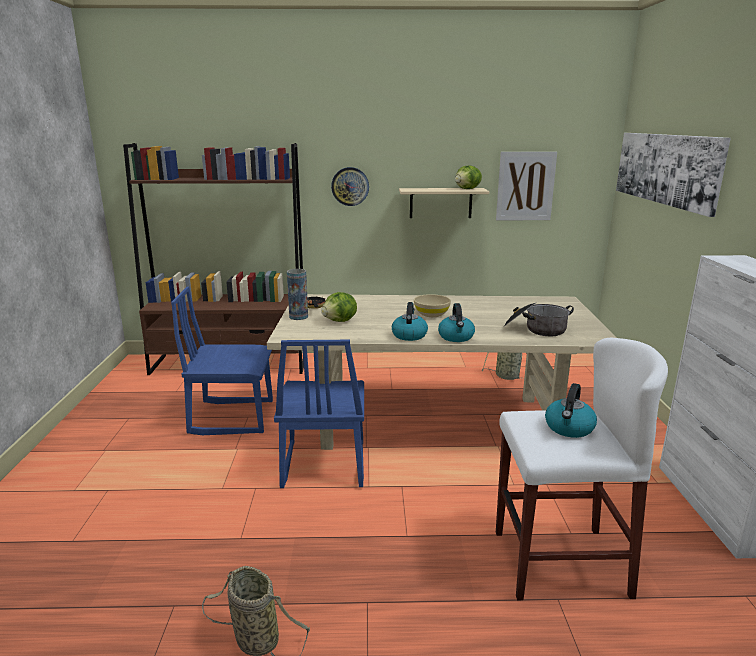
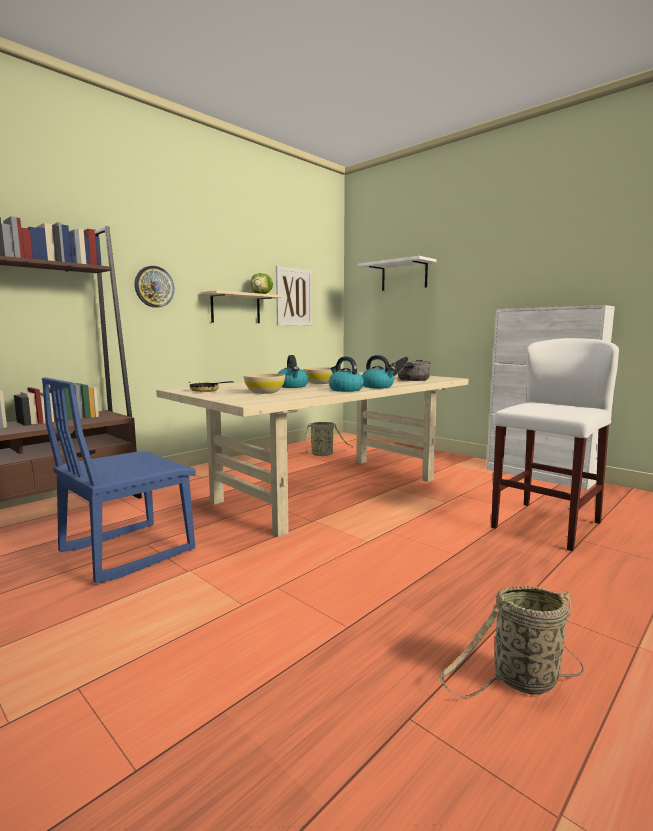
camera: 45 degrees left, 10 degrees down
blue chair [274,340,364,488] -> none
vase [287,269,308,320] -> none
lettuce [321,292,357,322] -> beige bowl [243,373,285,394]
kettle [545,383,597,438] -> kettle moved to [277,355,308,388]
picture [616,133,731,217] -> white shelf [358,256,437,291]

